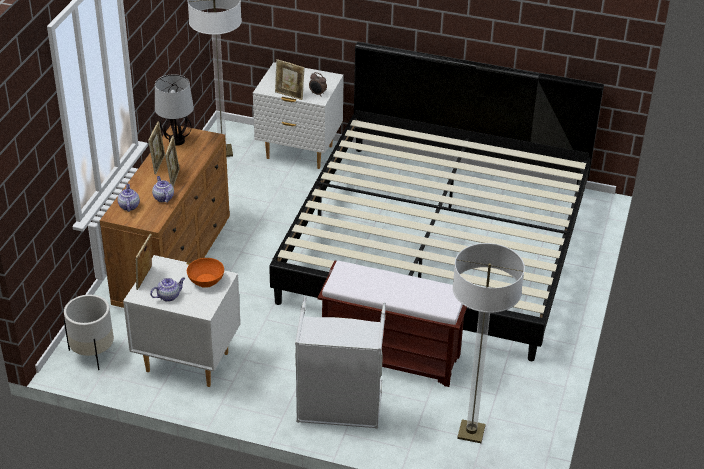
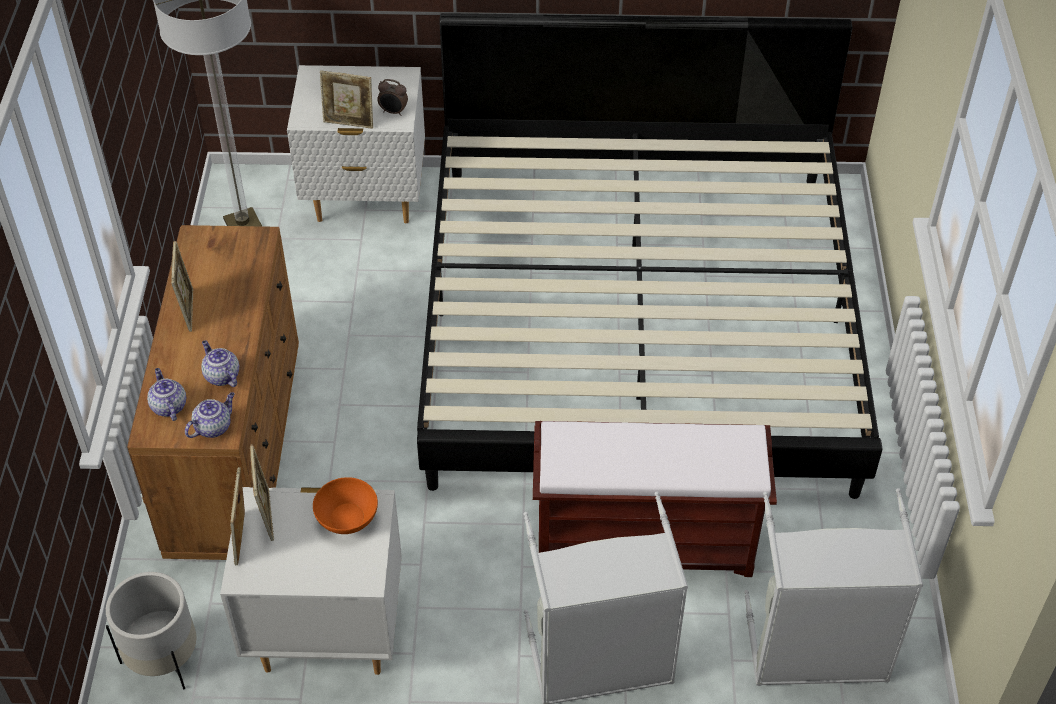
camera: 15 degrees left, 10 degrees up
teapot [150,277,185,302] -> teapot moved to [185,392,235,438]
table lamp [155,74,194,146] -> none
picture frame [165,136,180,188] -> picture frame moved to [250,444,274,541]
floor lamp [452,243,525,443] -> grey laundry basket [744,488,923,686]

